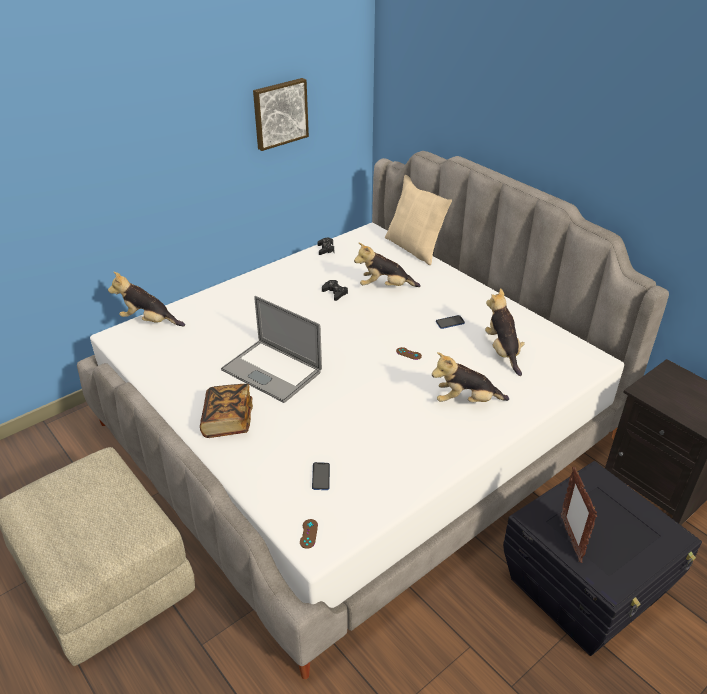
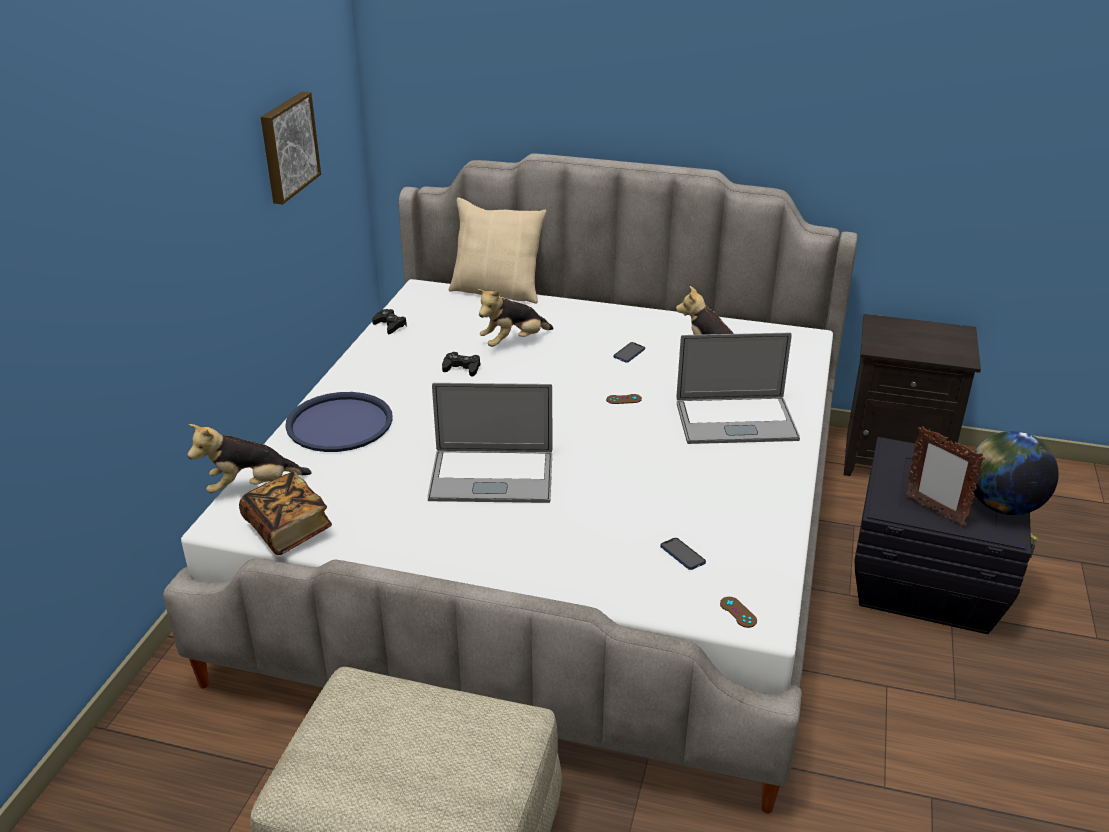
camera: 35 degrees left, 5 degrees down
book [200,384,253,438] -> book moved to [239,471,332,555]
plush toy [432,352,509,402] -> laptop [676,333,800,444]
none -> blue tray [285,392,393,452]
none -> globe [969,431,1059,515]

